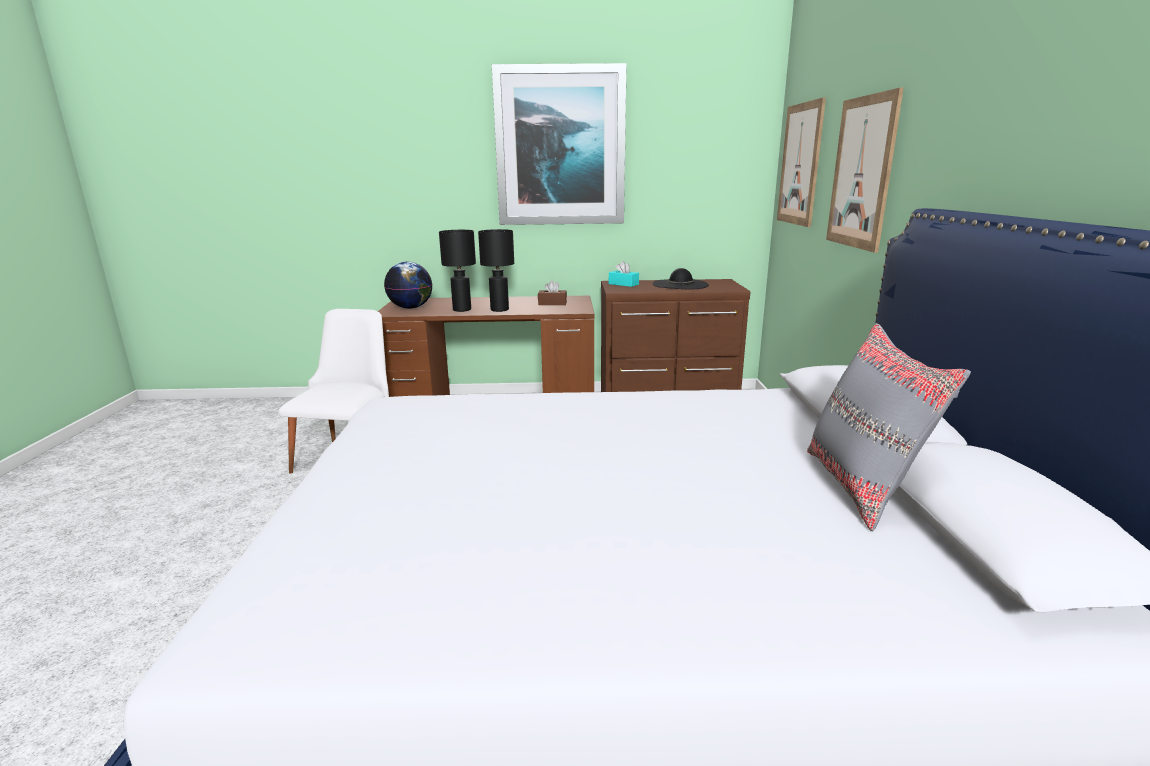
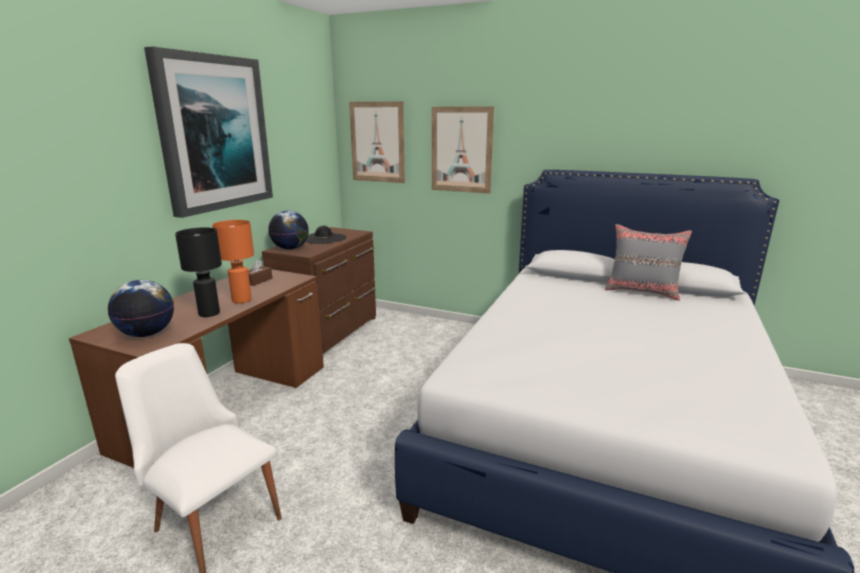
camera: 65 degrees left, 0 degrees up
black table lamp [478,229,514,312] -> orange table lamp [212,220,254,304]
turquoise tissue box [609,261,639,287] -> globe [268,210,309,249]

